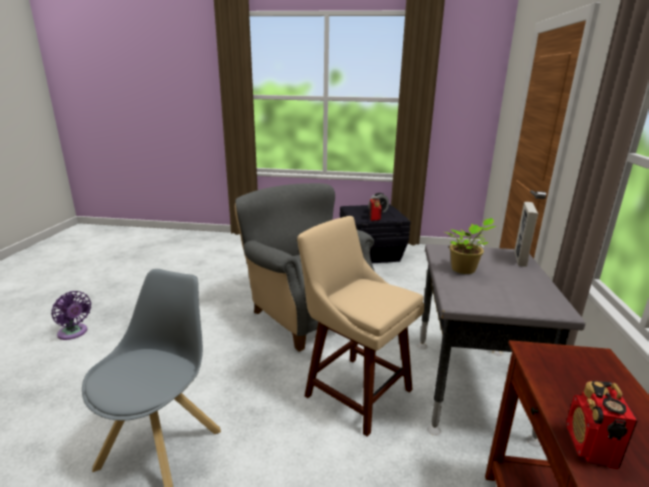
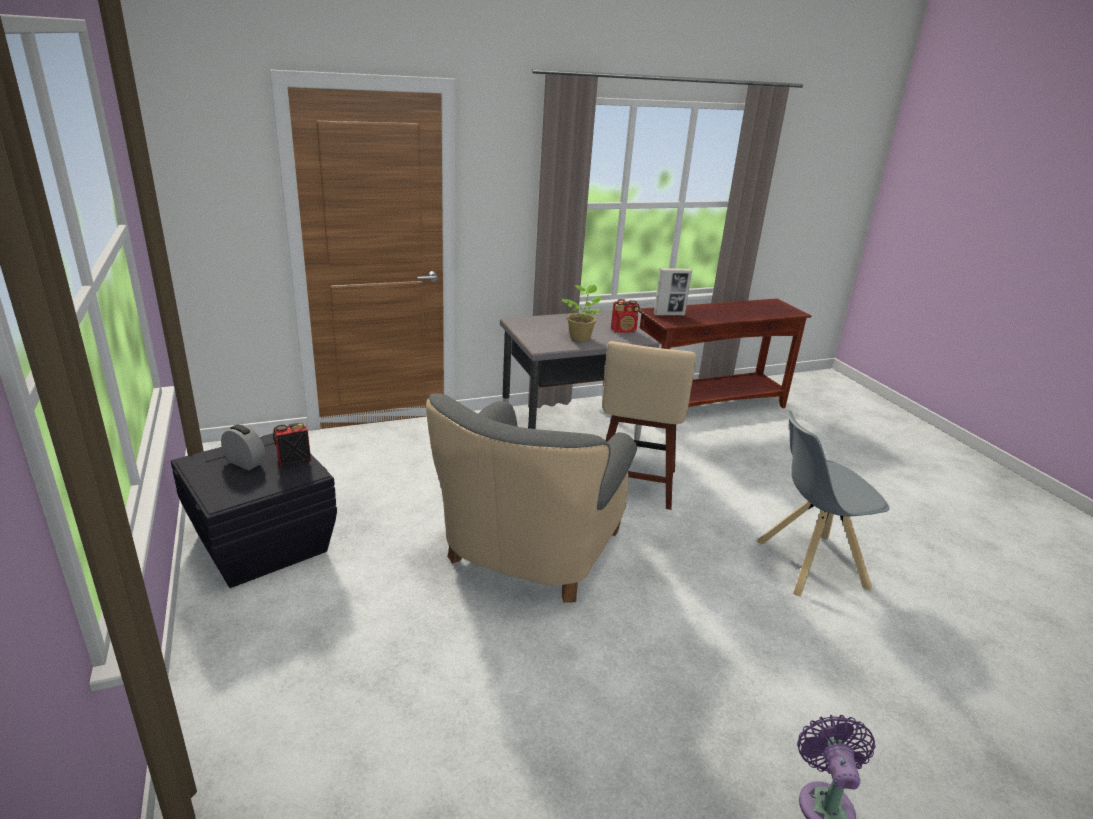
camera: 120 degrees left, 5 degrees up
picture frame [514,202,538,267] -> picture frame moved to [654,268,692,315]
radio [566,380,638,469] -> radio moved to [611,299,640,333]

